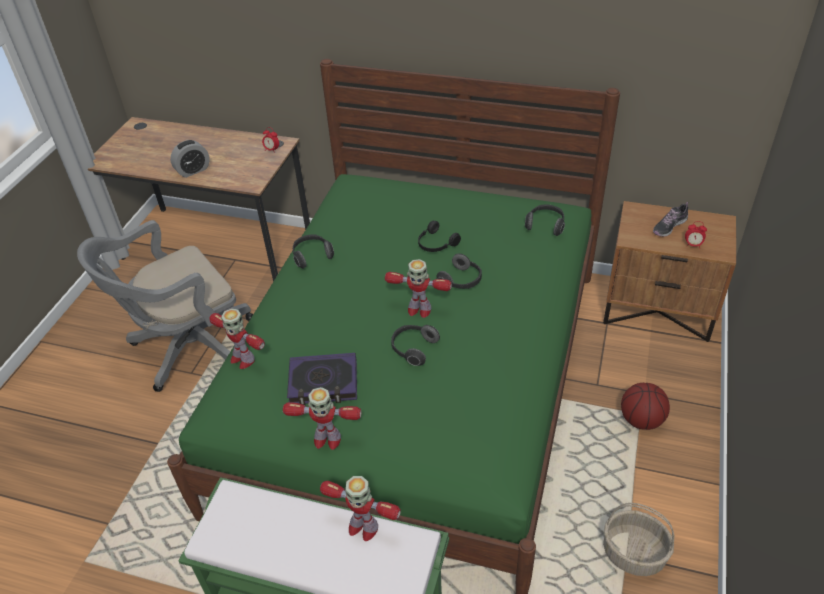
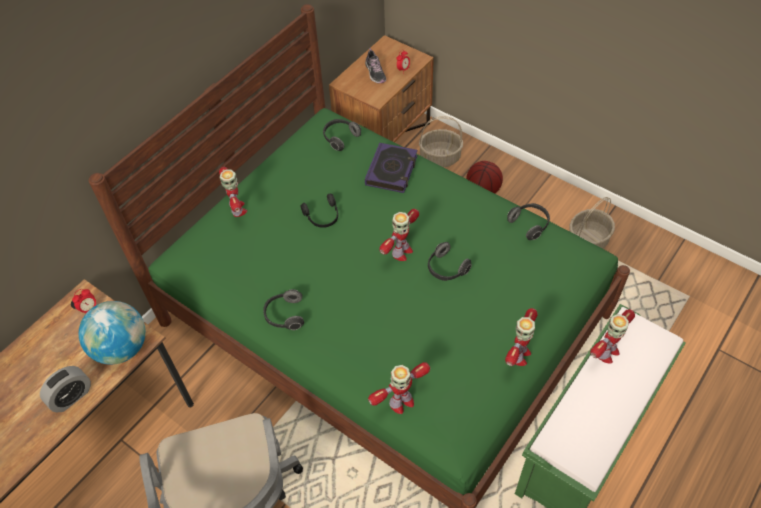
camera: 70 degrees left, 10 degrees up
alarm clock [170,140,210,178] -> alarm clock turned 60 degrees clockwise [40,366,91,412]
book [287,353,357,405] -> book moved to [365,143,418,193]
headphones [437,254,482,289] -> headphones moved to [507,203,550,240]
none -> globe [79,301,146,365]
none -> toy robot [219,167,247,217]
none -> basket [419,116,463,167]

